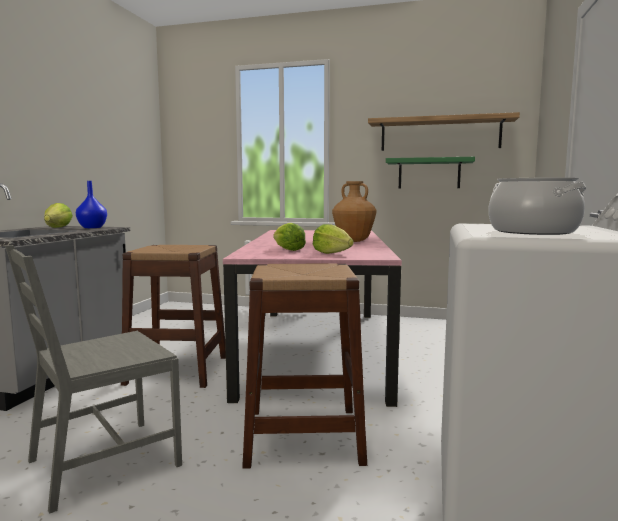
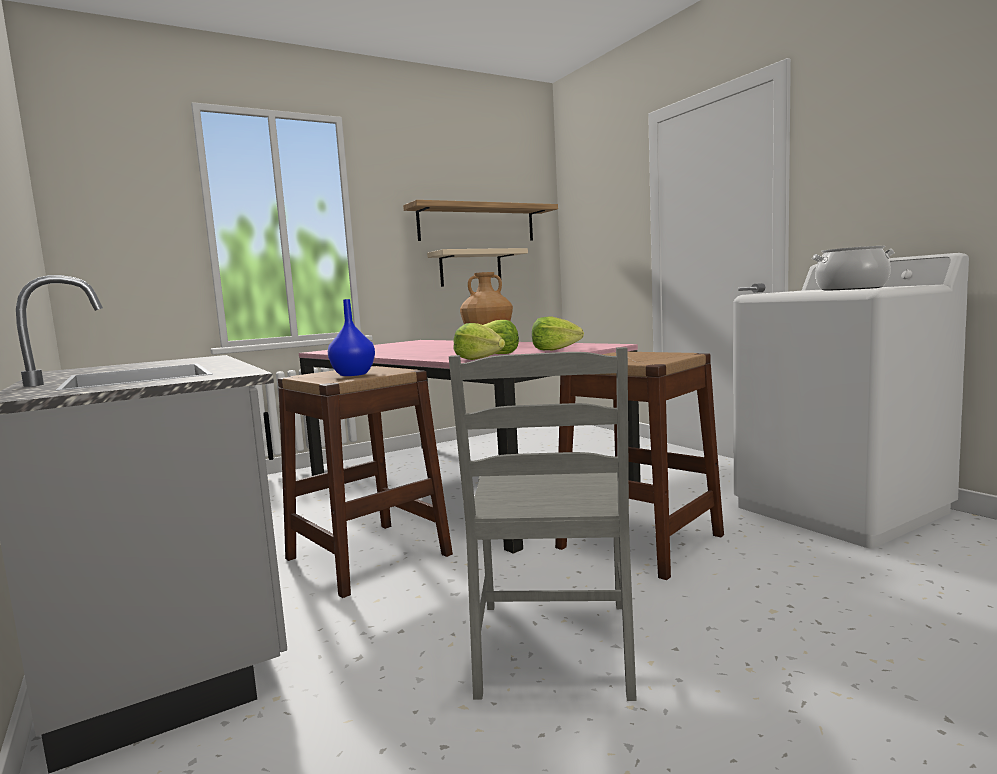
camera: 45 degrees left, 0 degrees up
lettuce [44,203,73,228] -> lettuce moved to [453,323,505,360]
blue vase [76,181,107,228] -> blue vase moved to [328,299,375,376]
green shelf [386,157,475,188] -> beige shelf [427,248,528,287]

